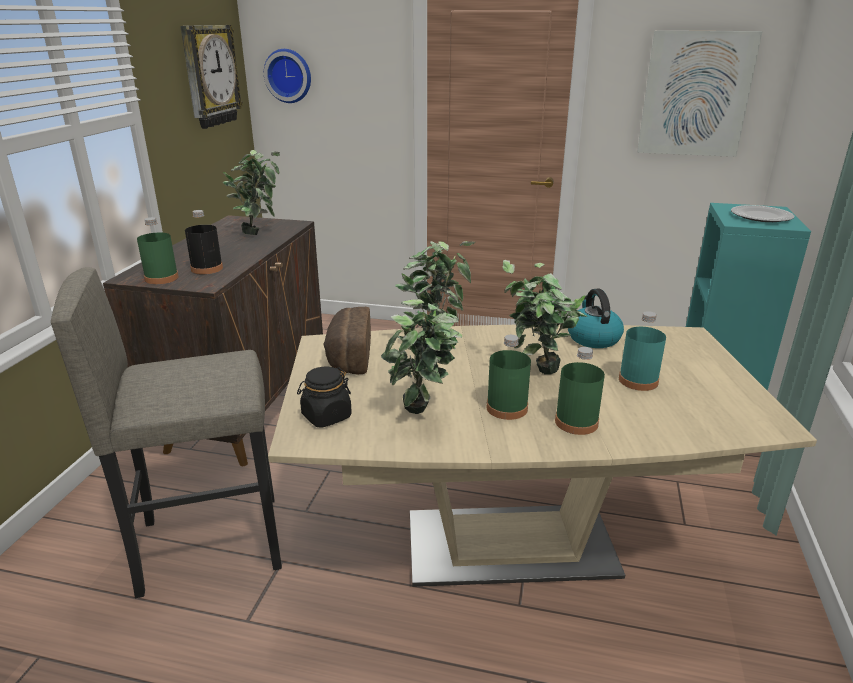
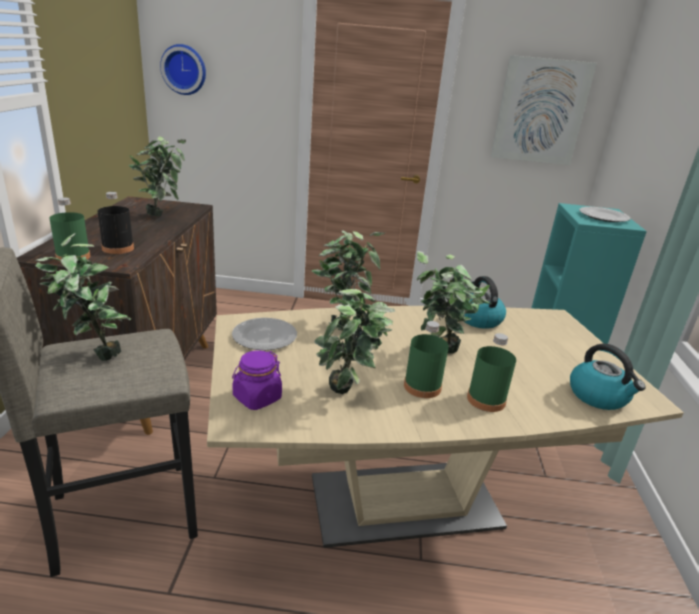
camera: 10 degrees left, 0 degrees up
wall clock [180,25,243,129] -> none
black jar [297,367,352,428] -> purple jar [232,350,282,410]
bread [323,307,371,374] -> plate [232,318,297,350]
turquoise bottle [619,311,666,391] -> none
none -> potted plant [34,233,131,361]
none -> kettle [570,343,646,410]

